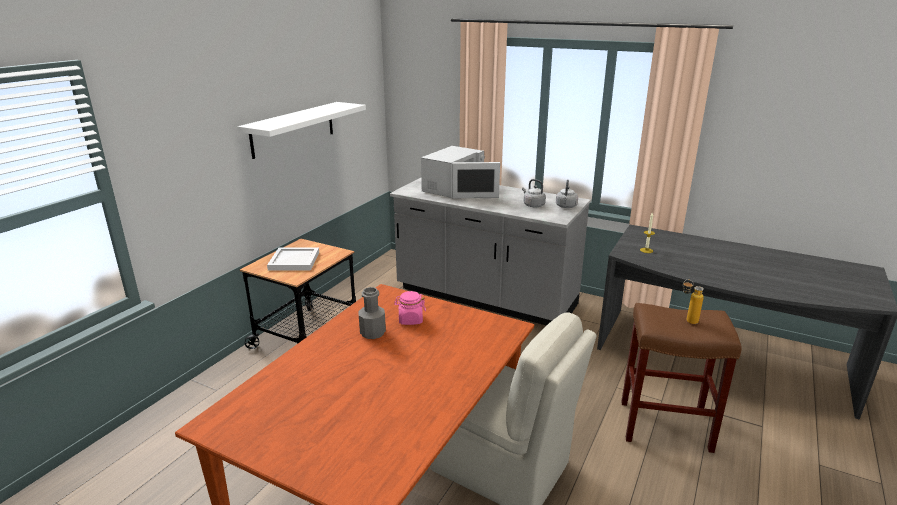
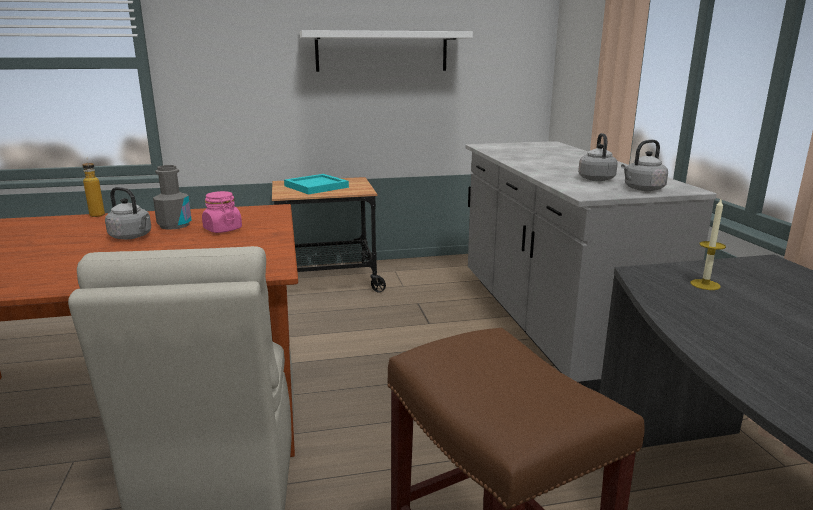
camera: 50 degrees right, 5 degrees down
white tray [267,248,319,271] -> turquoise tray [284,174,349,195]
white microwave [421,146,500,198] -> none
bottle [683,280,704,324] -> bottle moved to [82,158,105,217]
none -> grey kettle [105,187,151,239]

